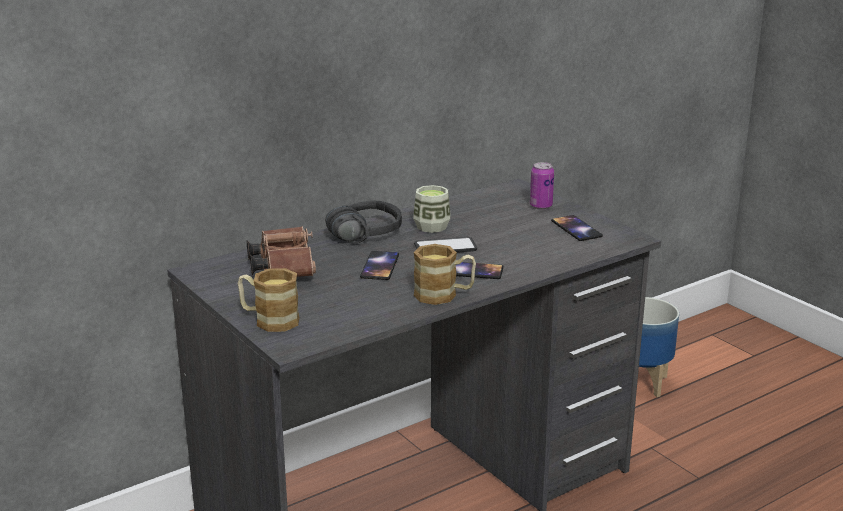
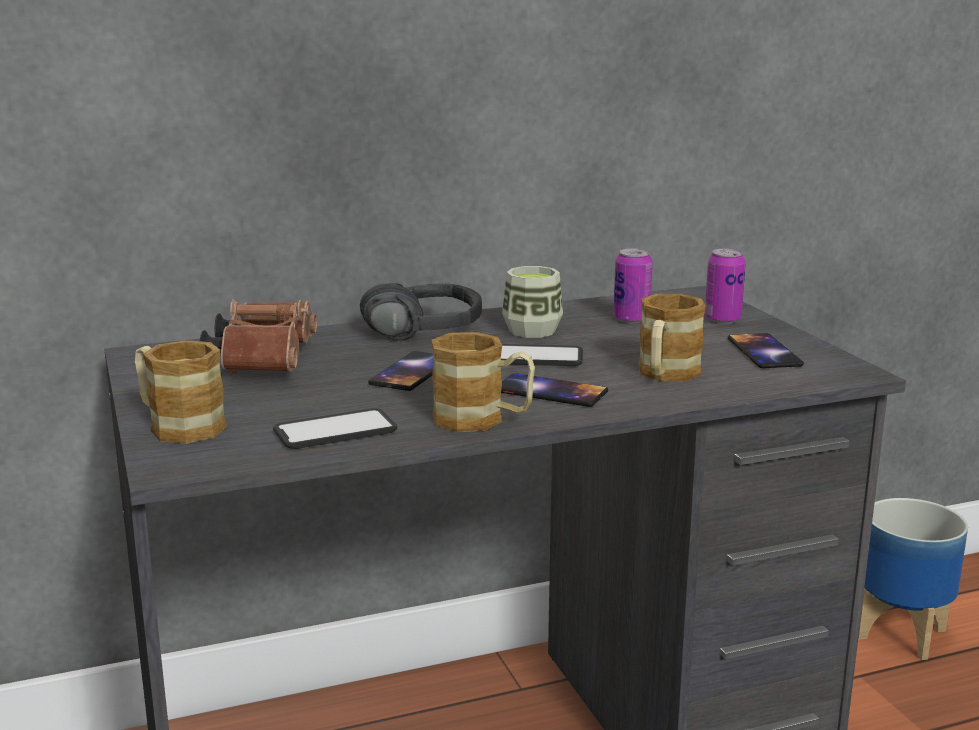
camera: 15 degrees right, 5 degrees down
none -> phone [273,408,397,449]
none -> can [613,249,653,323]
none -> mug [638,294,706,381]

